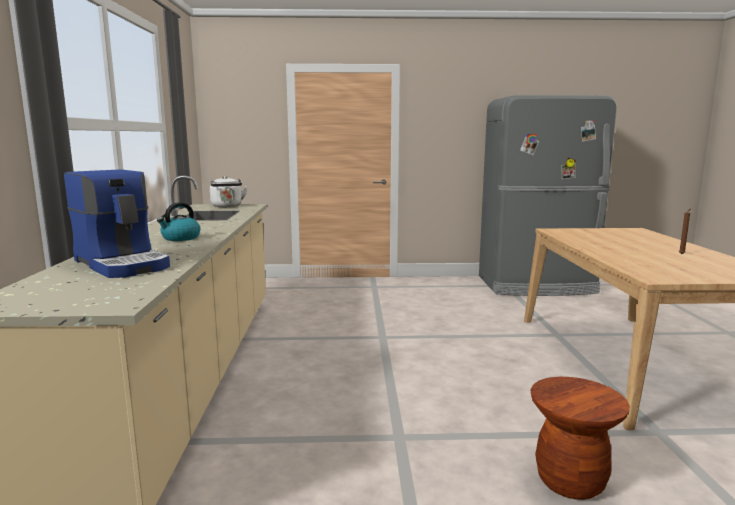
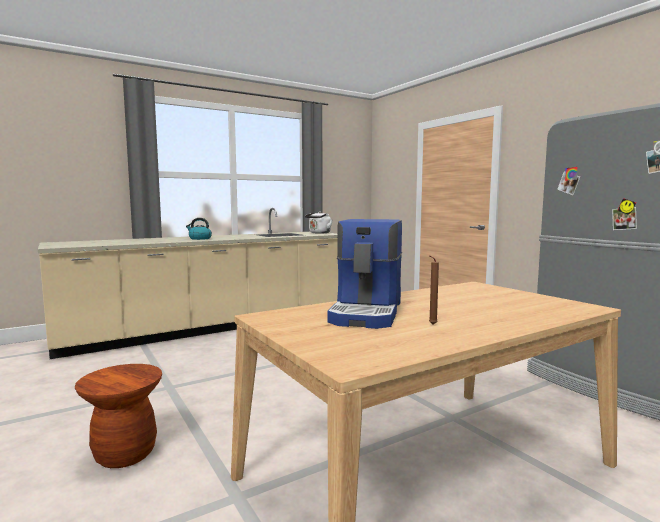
camera: 60 degrees right, 5 degrees down
coffee machine [64,169,170,278] -> coffee machine moved to [327,219,402,329]

